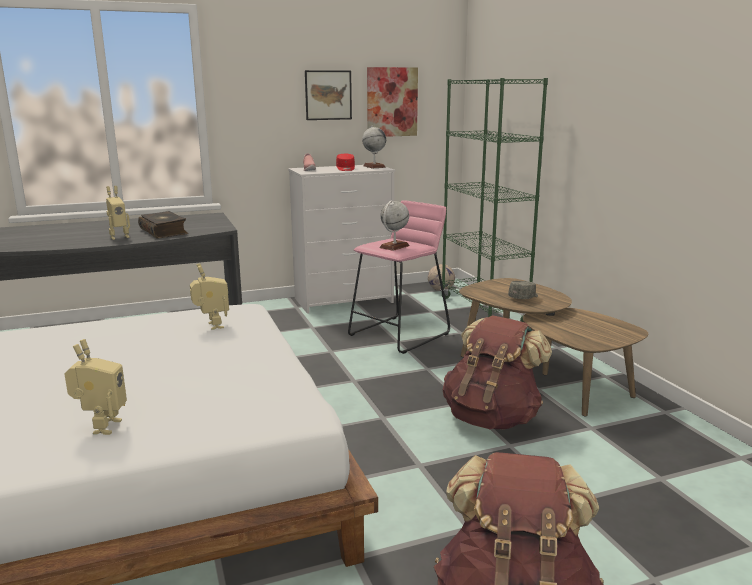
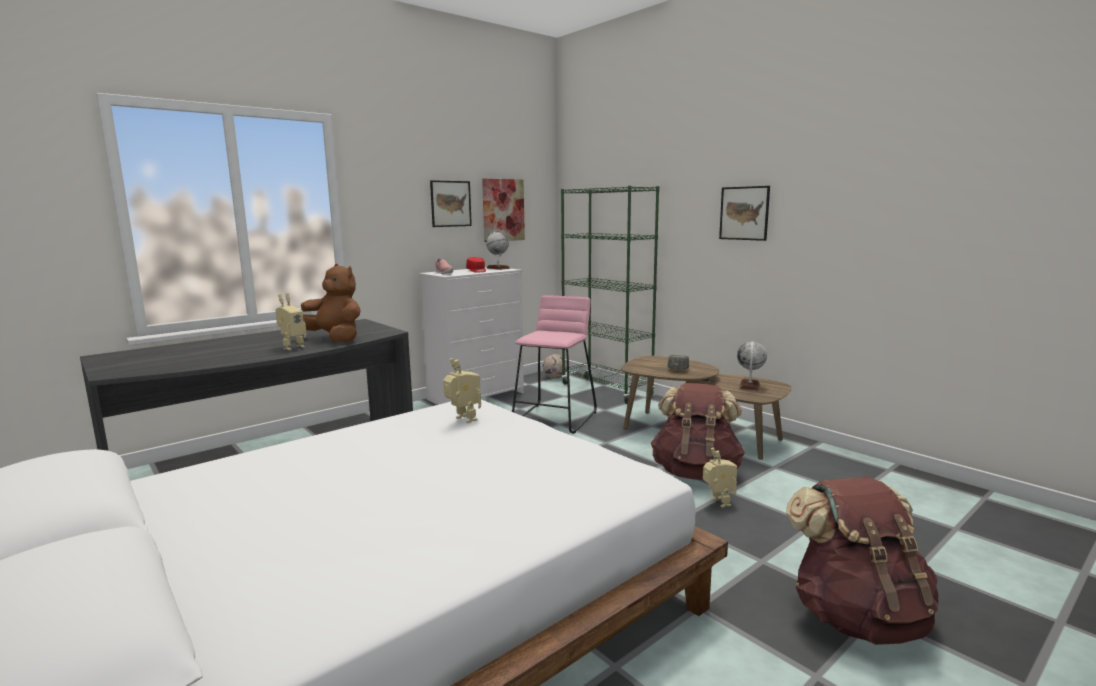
camera: 20 degrees left, 5 degrees down
toy robot [65,339,127,435] -> toy robot moved to [703,448,737,508]
book [138,211,188,239] -> brown plush toy [301,264,361,342]
globe [379,201,410,251] -> globe moved to [737,341,767,391]
none -> picture [719,186,770,241]

